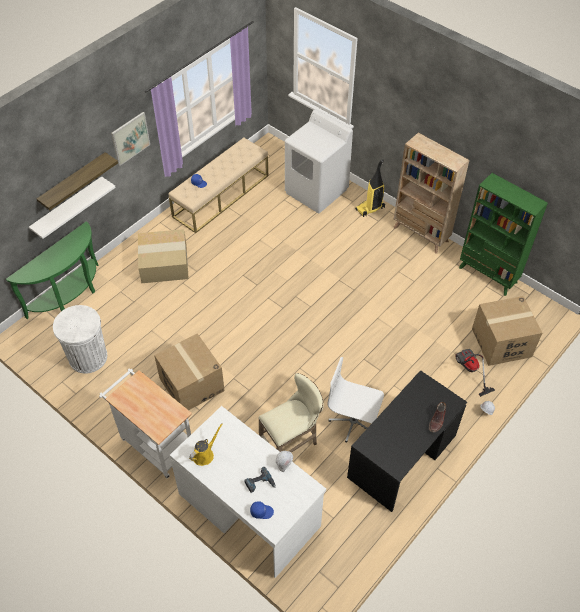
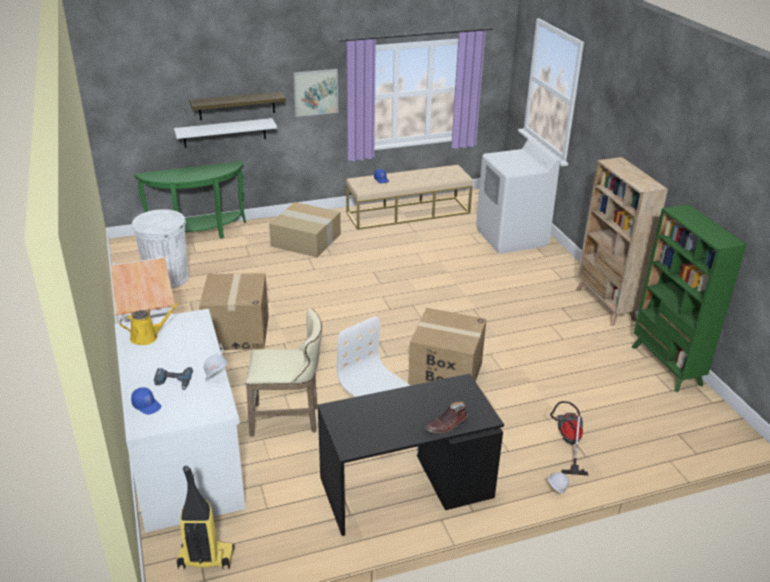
camera: 30 degrees right, 20 degrees down
vacuum cleaner [355,159,385,217] -> vacuum cleaner moved to [177,466,235,569]
cardboard box [472,296,542,366] -> cardboard box moved to [408,308,487,386]

